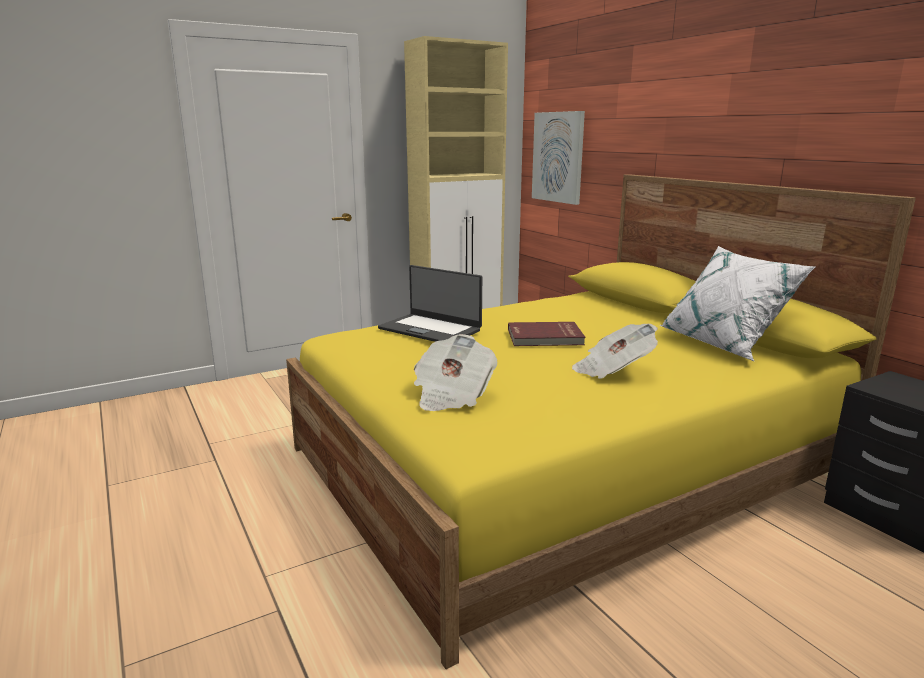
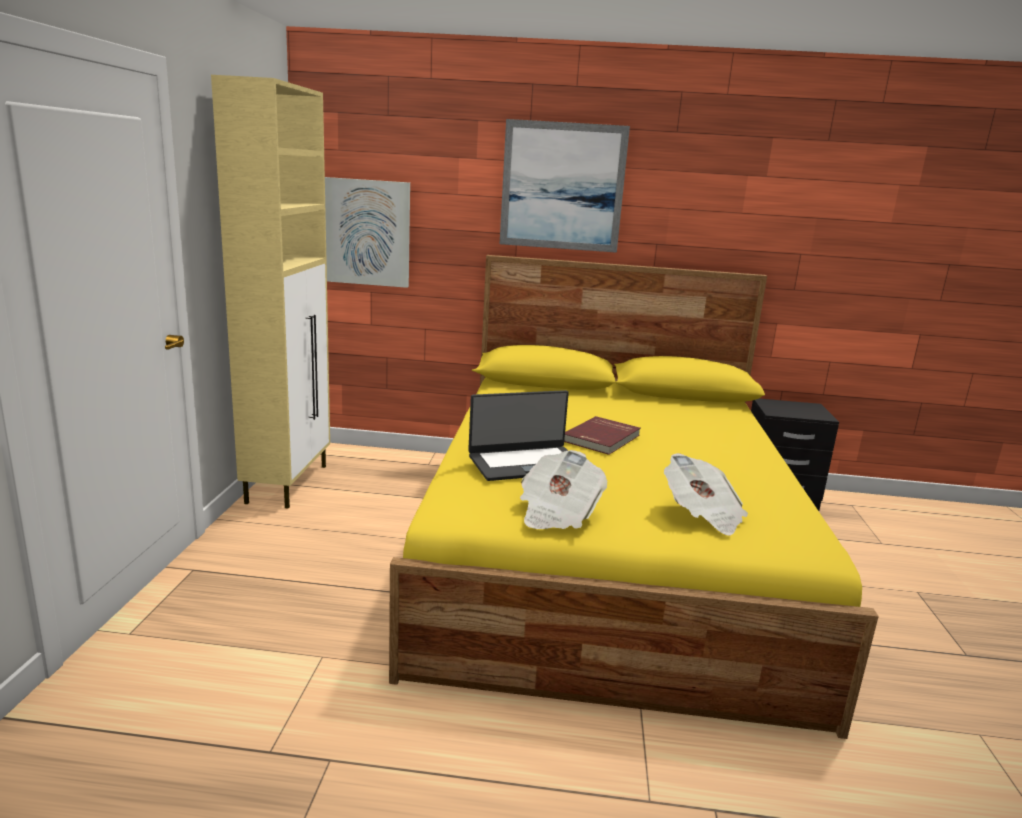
camera: 55 degrees left, 0 degrees up
newspaper [572,324,658,379] -> newspaper moved to [520,450,608,529]
white pillow [660,246,815,361] -> none
none -> picture [500,119,630,253]

